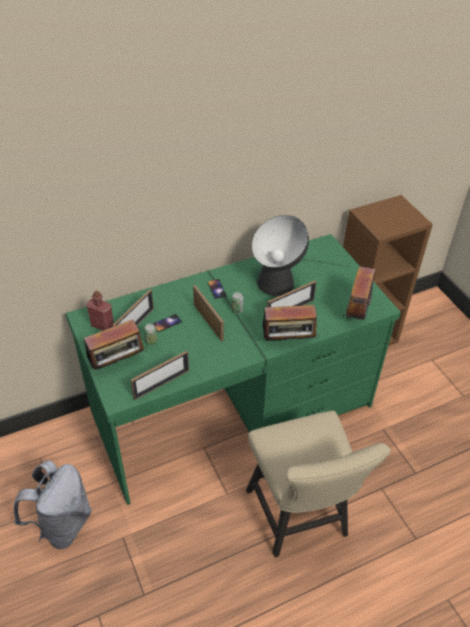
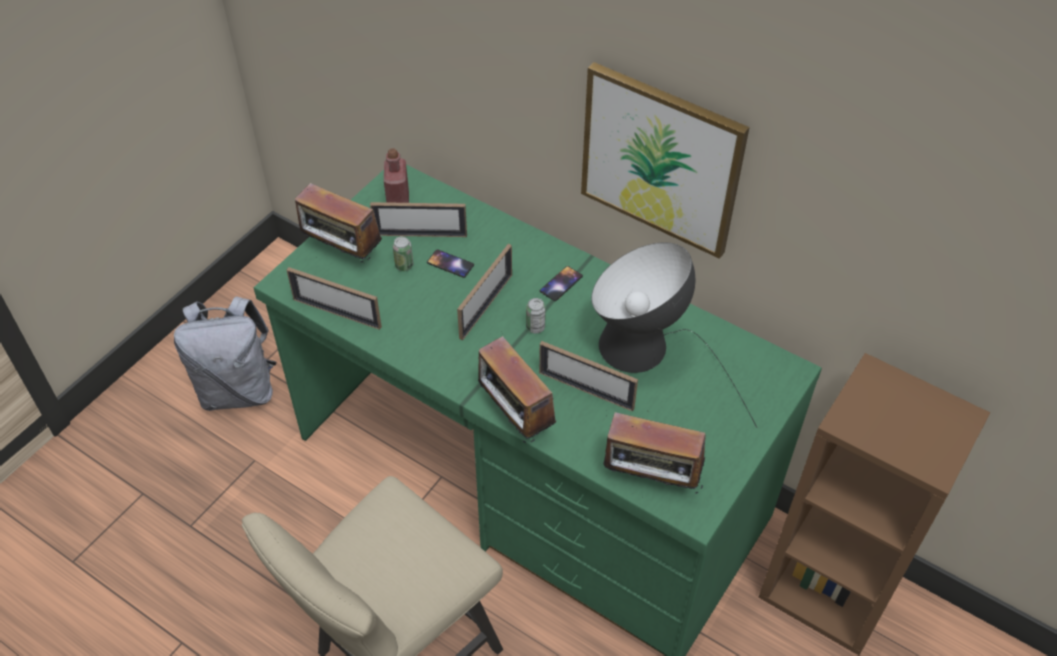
camera: 60 degrees right, 5 degrees up
radio [343,266,378,320] -> radio turned 150 degrees counterclockwise [603,410,706,494]
none -> picture [581,62,750,259]

